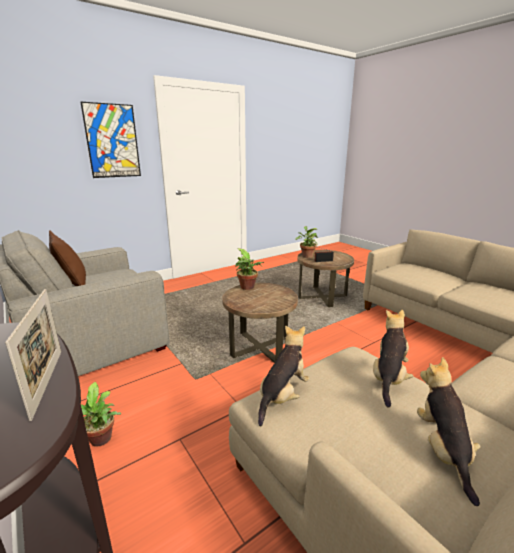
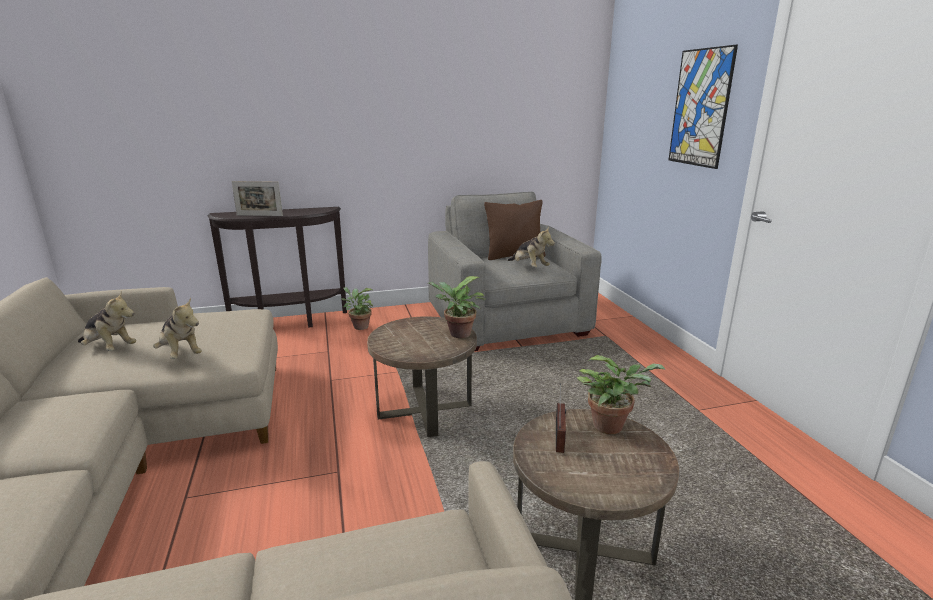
camera: 110 degrees right, 0 degrees up
plush toy [258,325,310,426] -> plush toy moved to [508,227,555,267]

